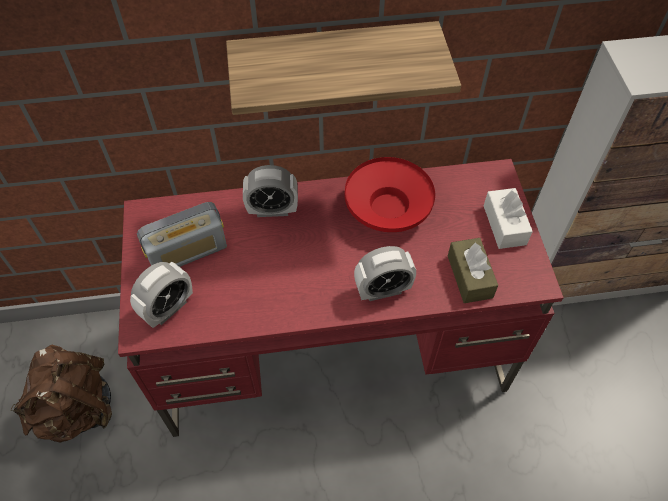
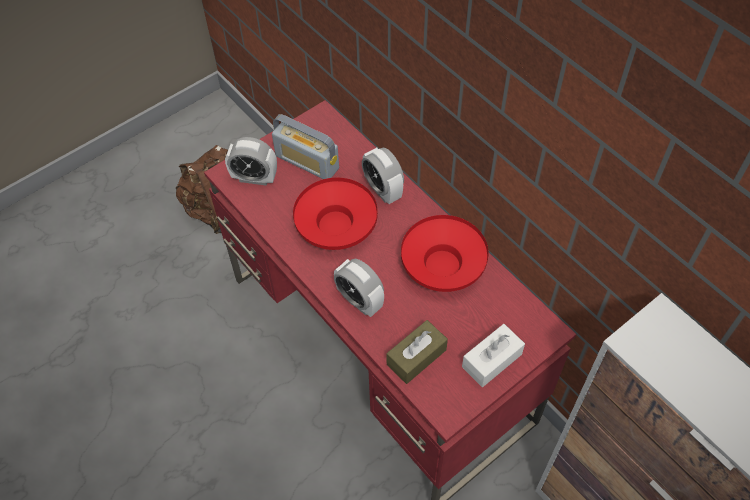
camera: 60 degrees right, 0 degrees up
shelf [226,21,461,115] -> none
none -> red bowl [293,178,378,250]

